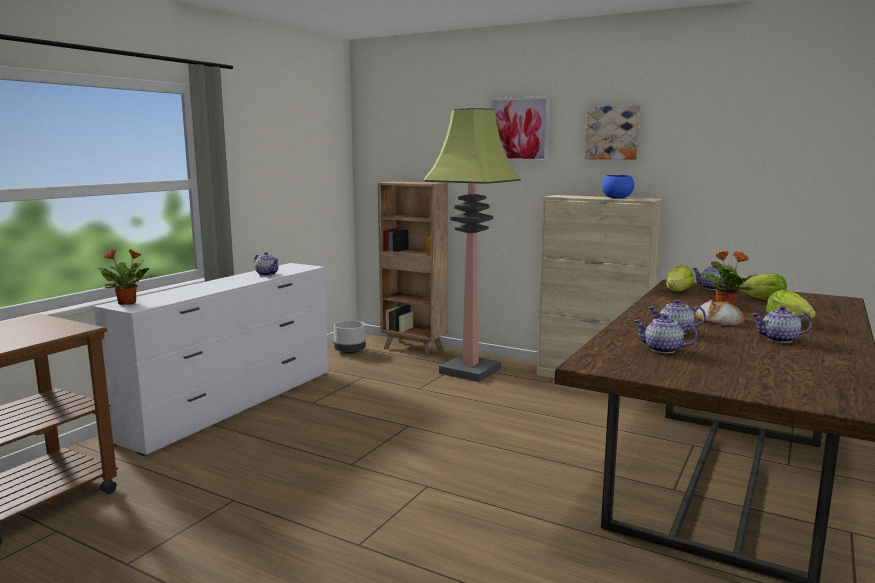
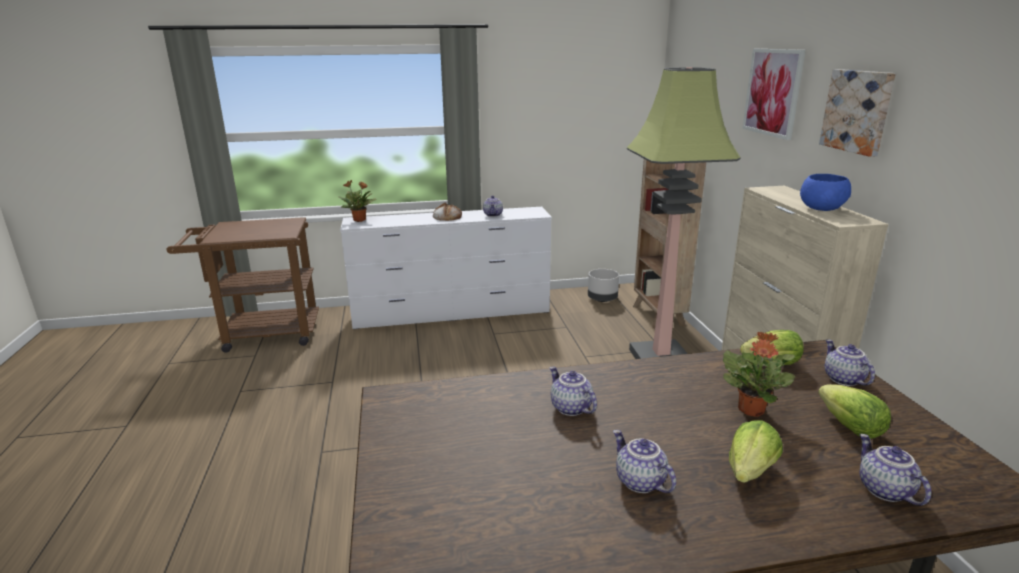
camera: 50 degrees right, 10 degrees up
teapot [634,314,697,353] -> teapot moved to [859,434,931,506]
bread [695,299,745,326] -> bread moved to [433,203,462,221]

